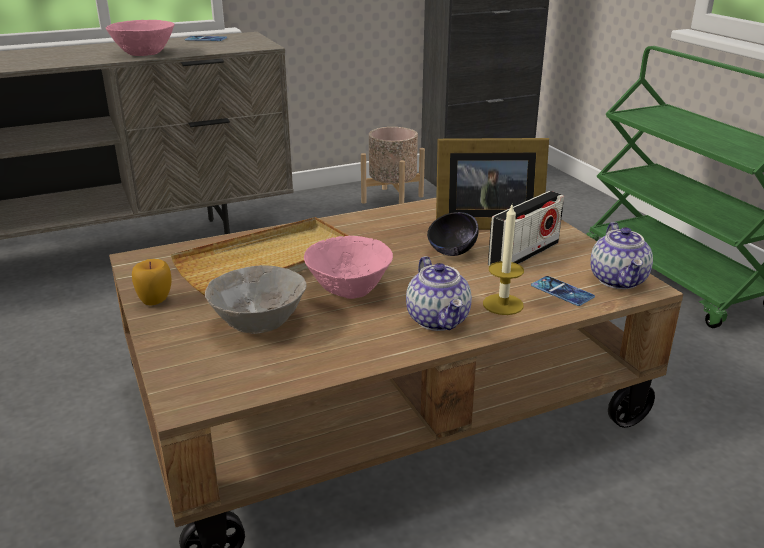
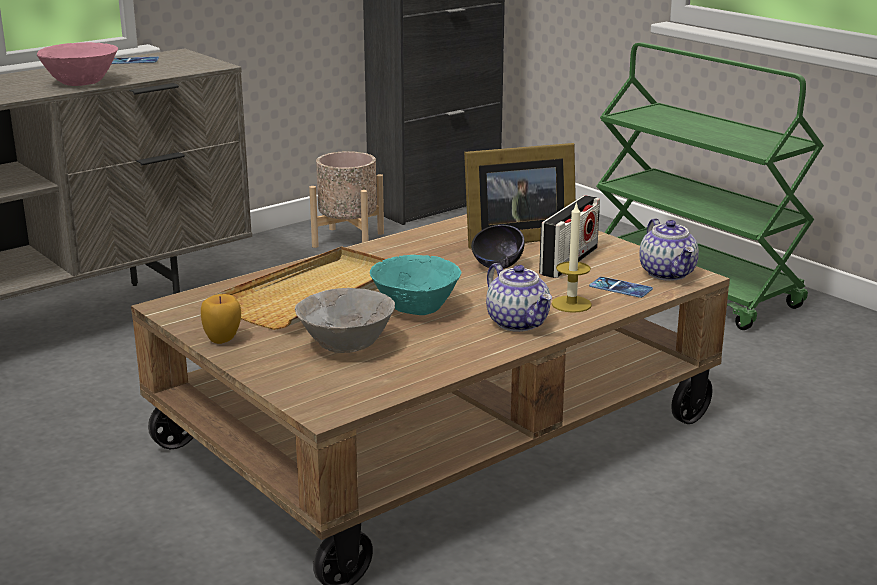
camera: 15 degrees left, 5 degrees down
pink bowl [304,236,393,299] -> turquoise bowl [370,255,461,315]

